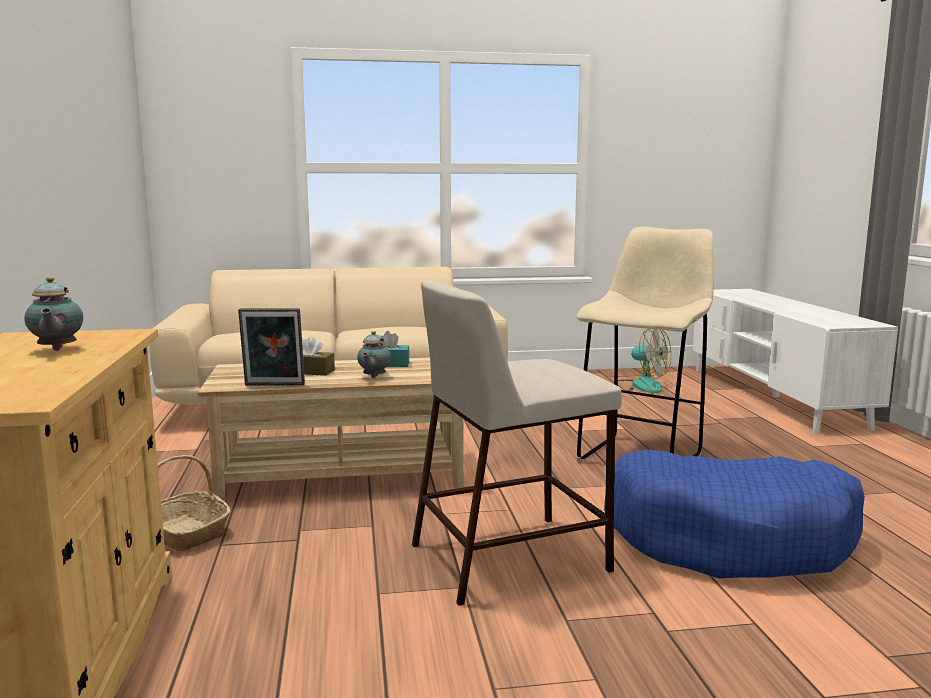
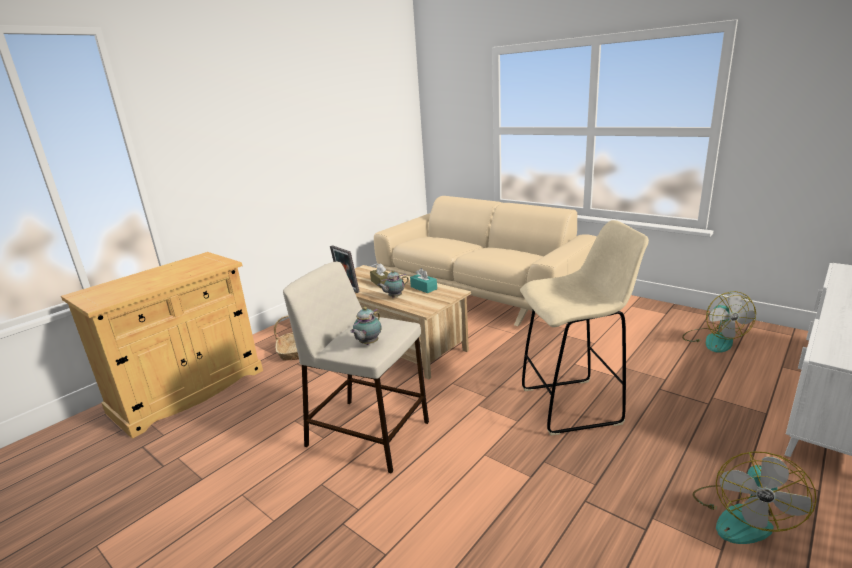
camera: 50 degrees right, 10 degrees up
teapot [24,277,83,351] -> teapot moved to [350,307,381,345]
blue dog bed [604,450,865,578] -> none
none -> fan [693,451,817,544]

